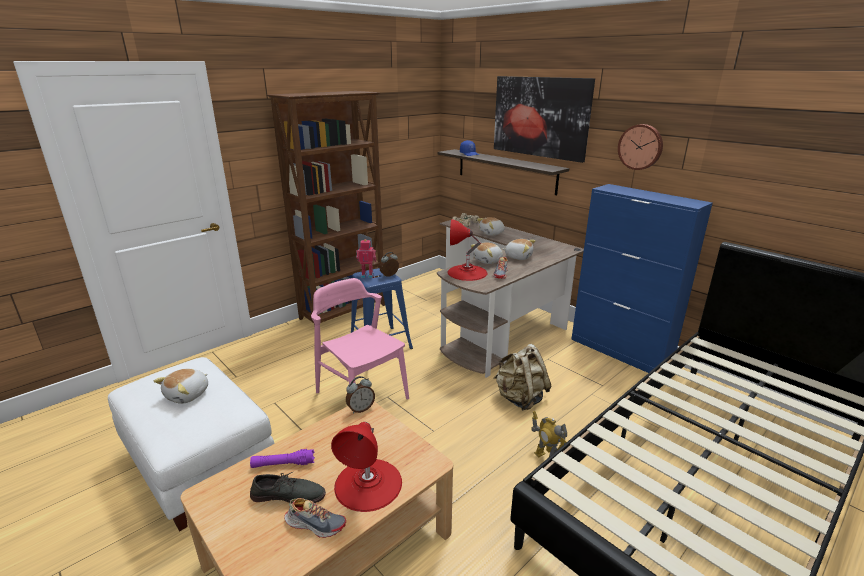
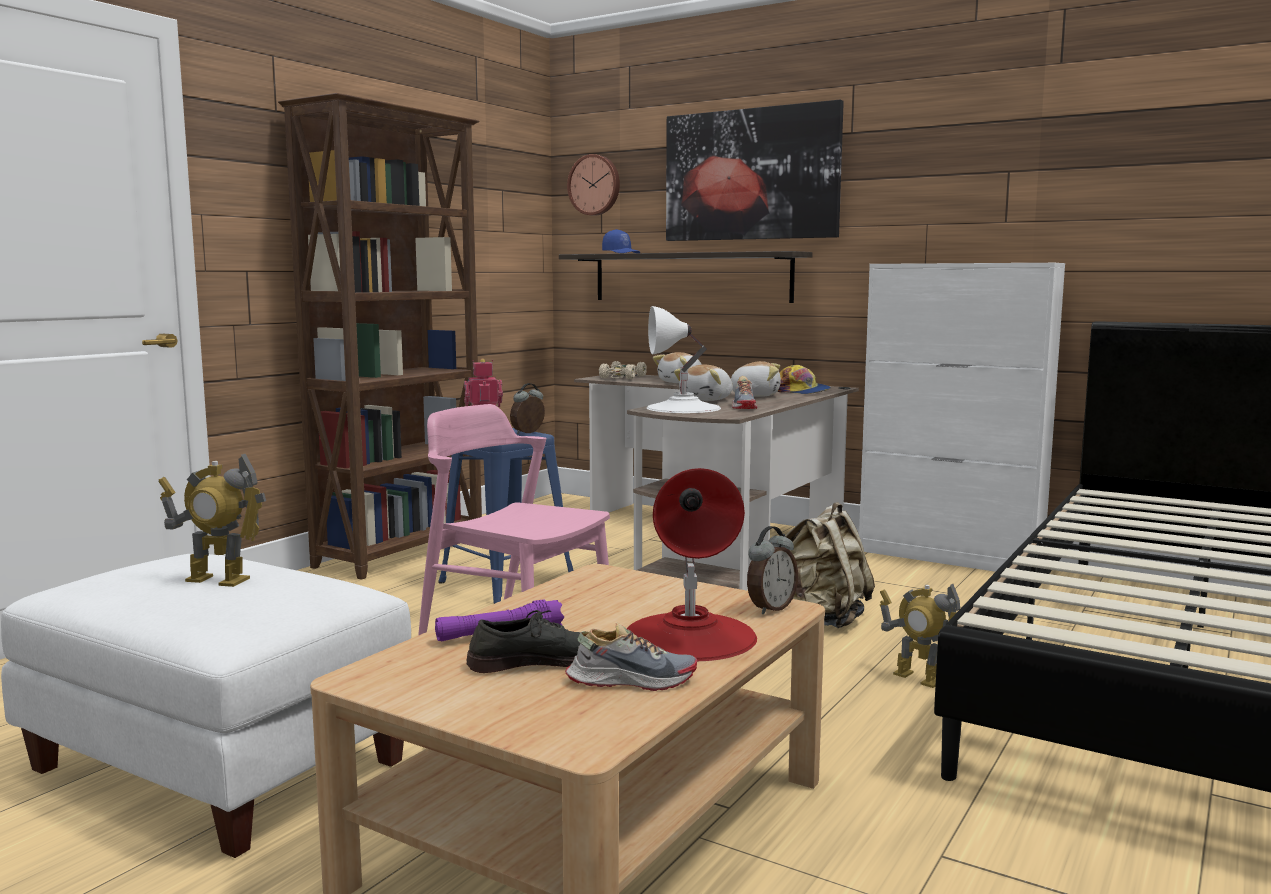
camera: 15 degrees left, 15 degrees down
plush toy [154,369,208,404] -> toy robot [159,453,266,587]
alarm clock [346,376,375,414] -> alarm clock moved to [747,526,798,615]
red table lamp [448,219,487,281] -> white table lamp [647,306,721,413]
blue cabinet [571,184,713,373] -> white cabinet [859,263,1065,572]
wall clock [618,124,663,170] -> wall clock moved to [567,154,620,216]
none -> cap [778,365,831,394]

